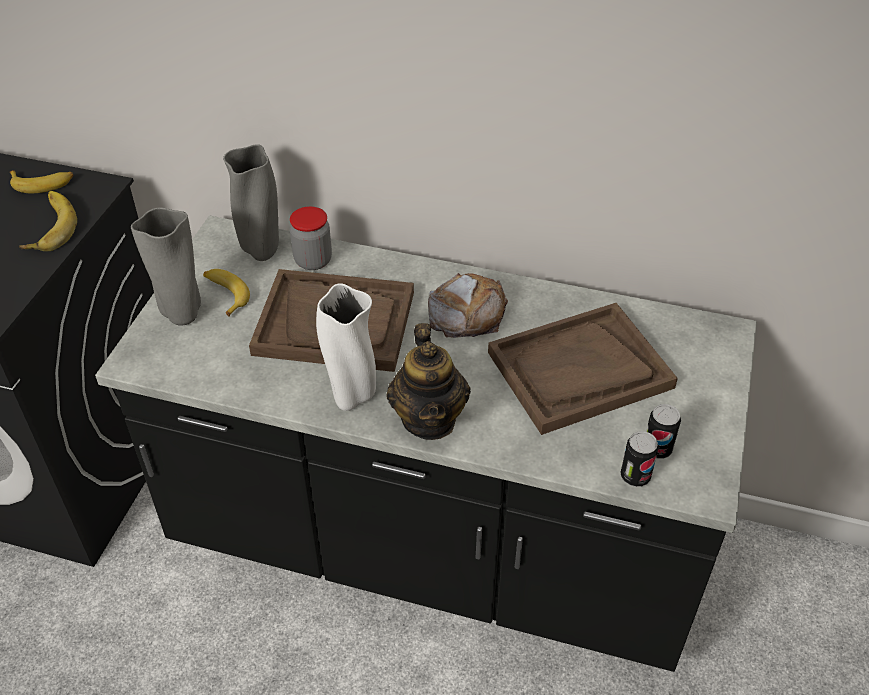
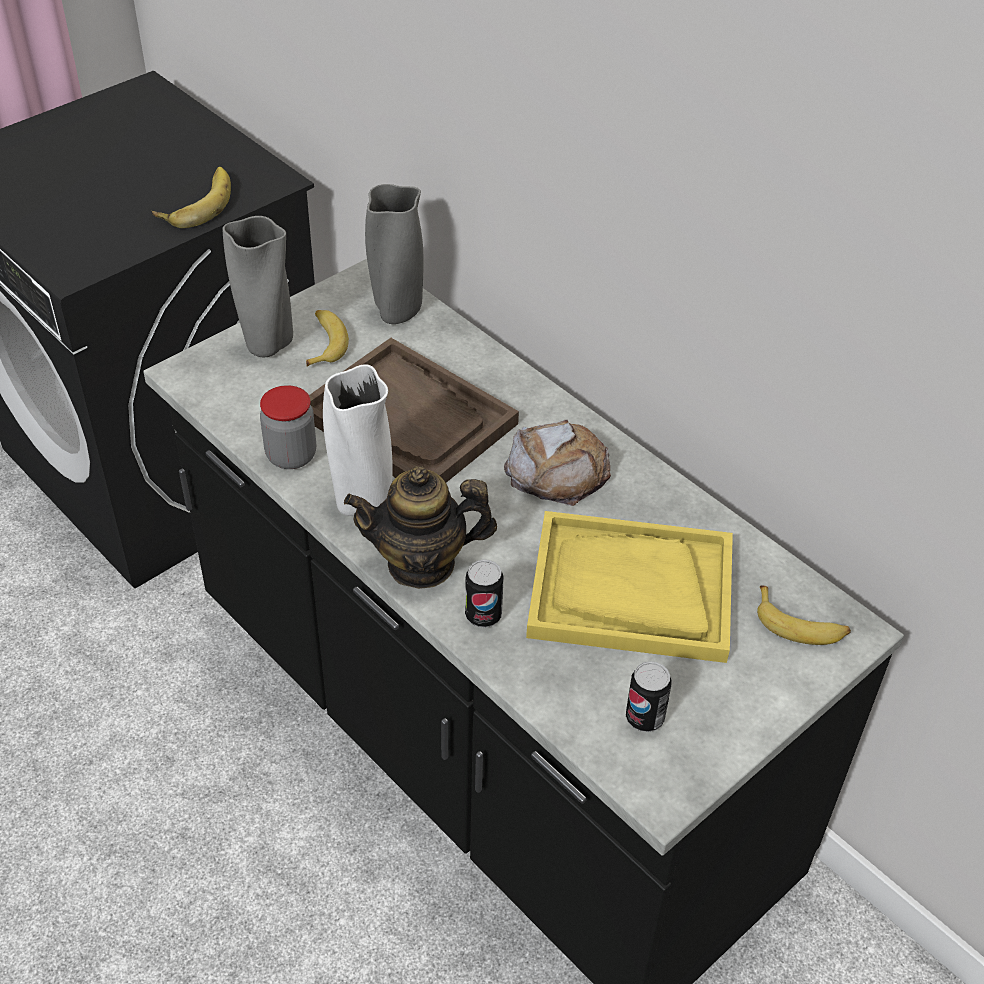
camera: 30 degrees right, 0 degrees up
banana [10,170,74,193] -> banana moved to [757,585,851,645]
jar [290,206,332,270] -> jar moved to [260,385,316,469]
teapot [386,323,471,440] -> teapot turned 60 degrees clockwise [344,466,497,589]
brown tray [488,303,678,435] -> yellow tray [526,511,733,663]
can [620,431,659,487] -> can moved to [465,559,504,628]

